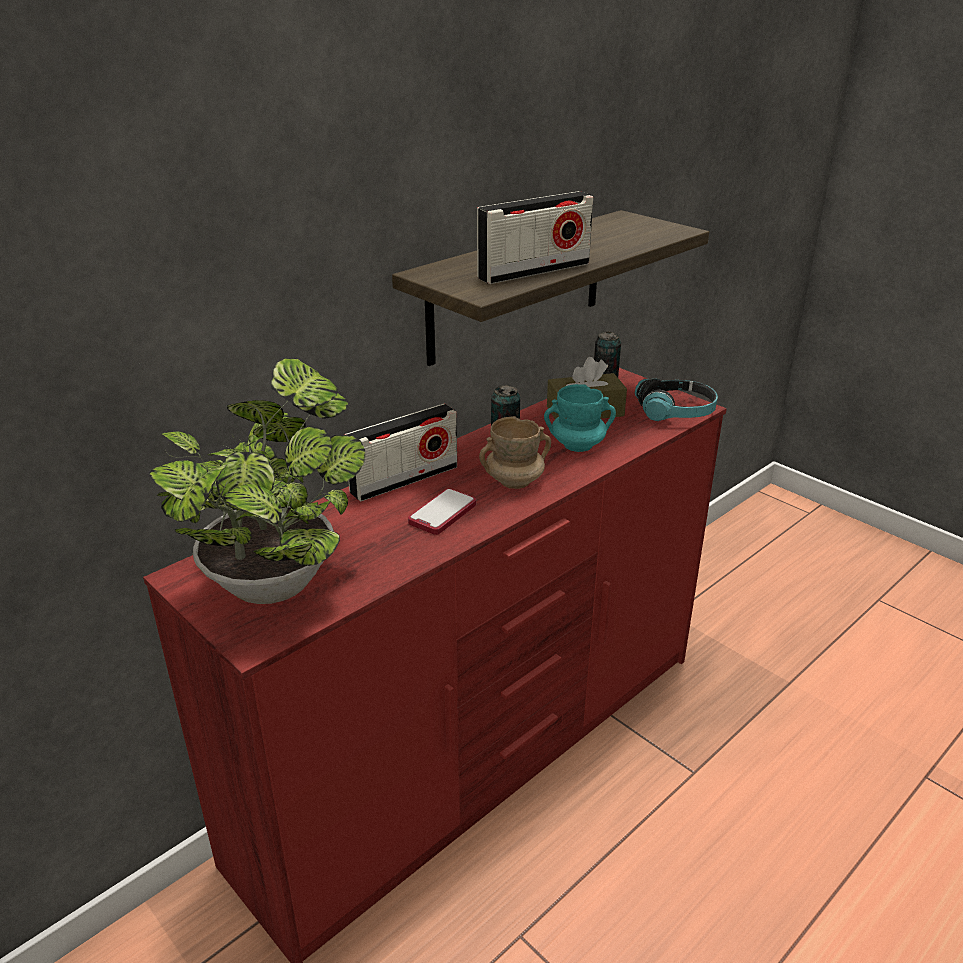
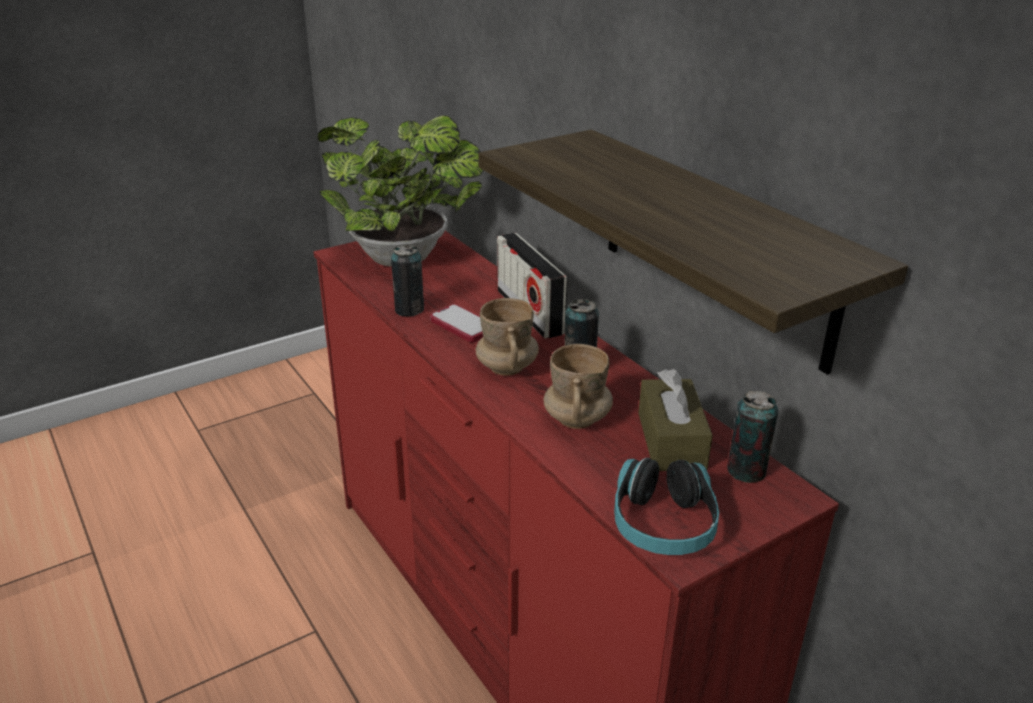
camera: 100 degrees right, 0 degrees up
radio [477,191,593,284] -> none
turquoise mug [544,384,616,452] -> beige mug [543,344,613,429]
none -> can [391,245,424,317]

